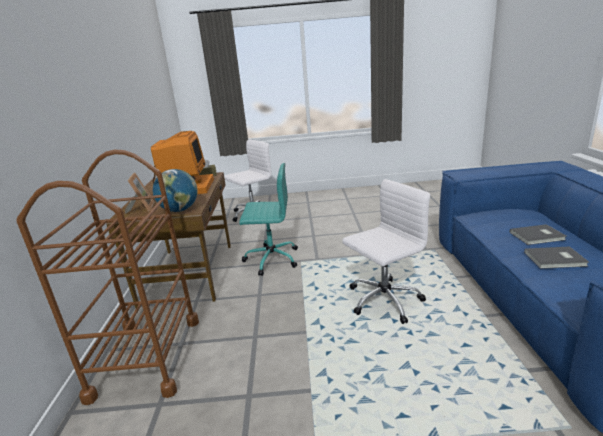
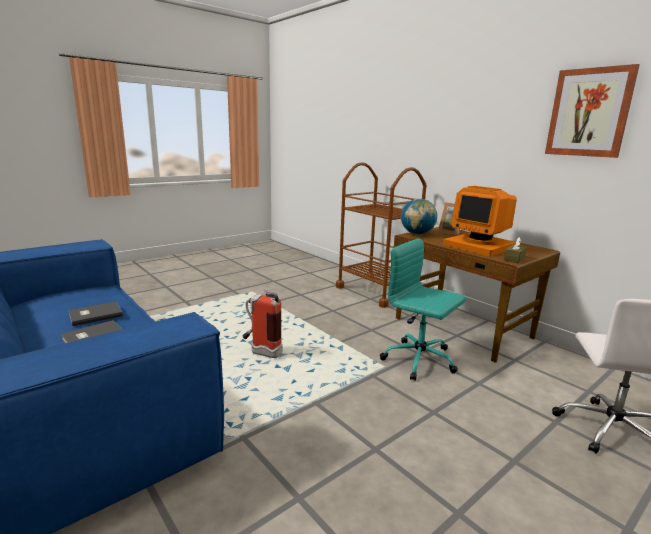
camera: 140 degrees right, 5 degrees down
turquoise office chair [239,163,298,276] -> turquoise office chair turned 75 degrees clockwise [380,238,466,381]
white office chair [342,179,430,324] -> fire extinguisher [243,290,283,358]
none -> picture [545,64,640,158]

